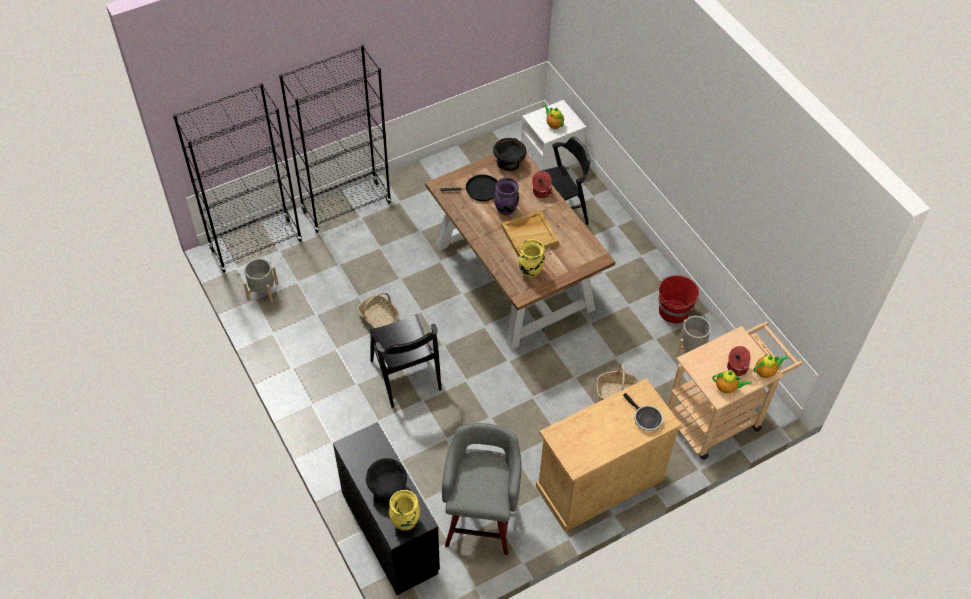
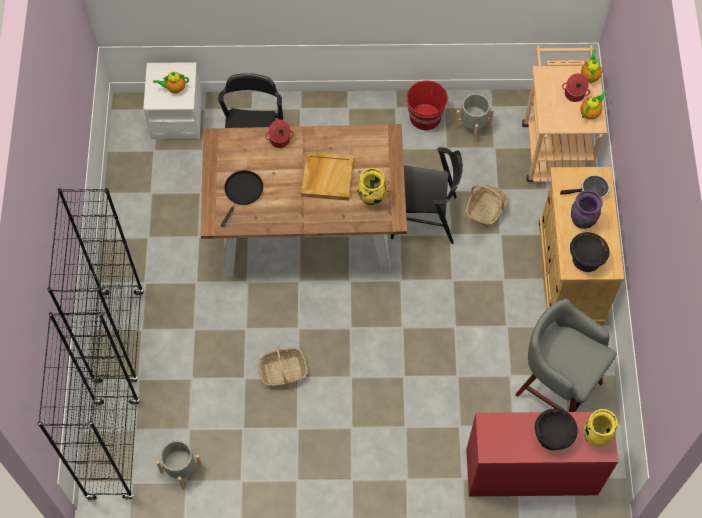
camera: 60 degrees left, 10 degrees up
black desk [333,422,440,595] -> red desk [466,412,618,497]
black chair [370,314,442,408] -> black chair moved to [391,147,463,244]
black bowl [493,138,527,171] -> black bowl moved to [570,232,610,272]
purple vase [494,177,519,215] -> purple vase moved to [571,190,603,229]

